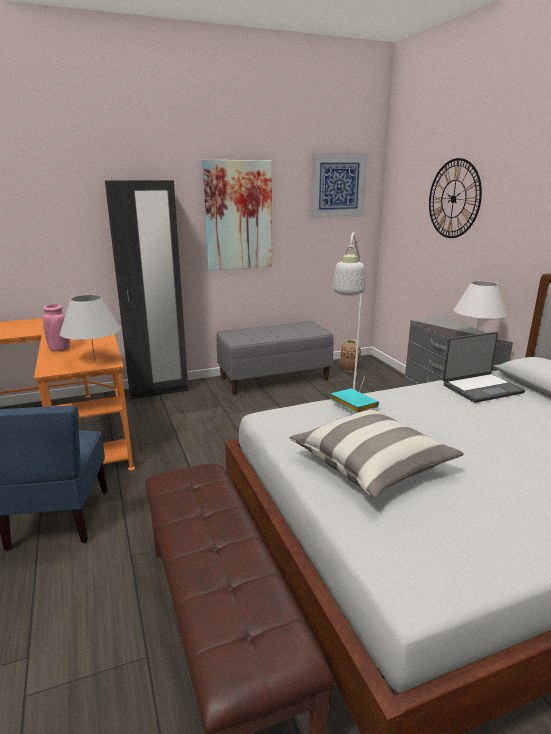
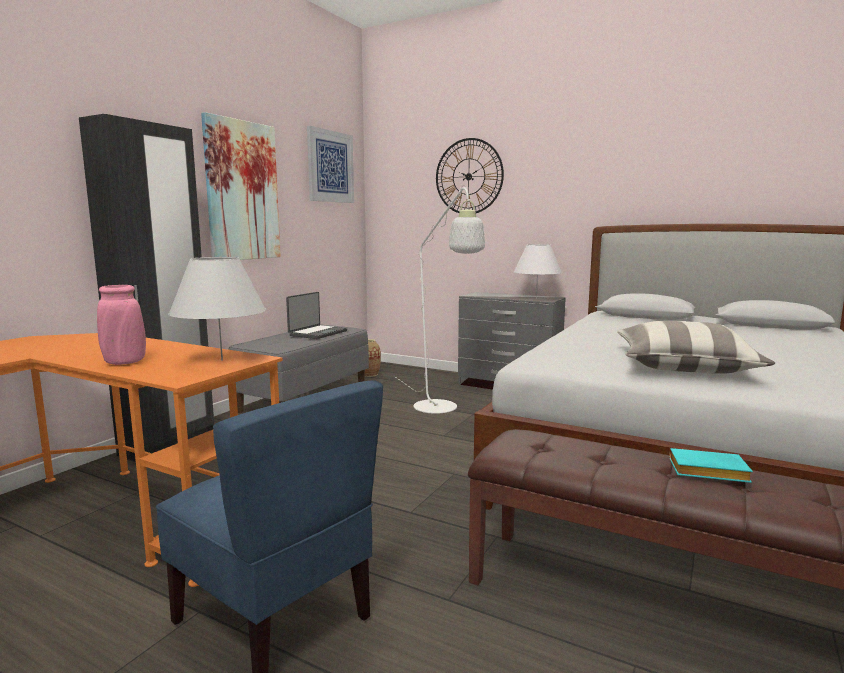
camera: 40 degrees left, 10 degrees down
turquoise book [330,388,379,413] -> turquoise book moved to [670,448,753,483]
laptop [442,332,525,403] -> laptop moved to [286,292,347,339]

